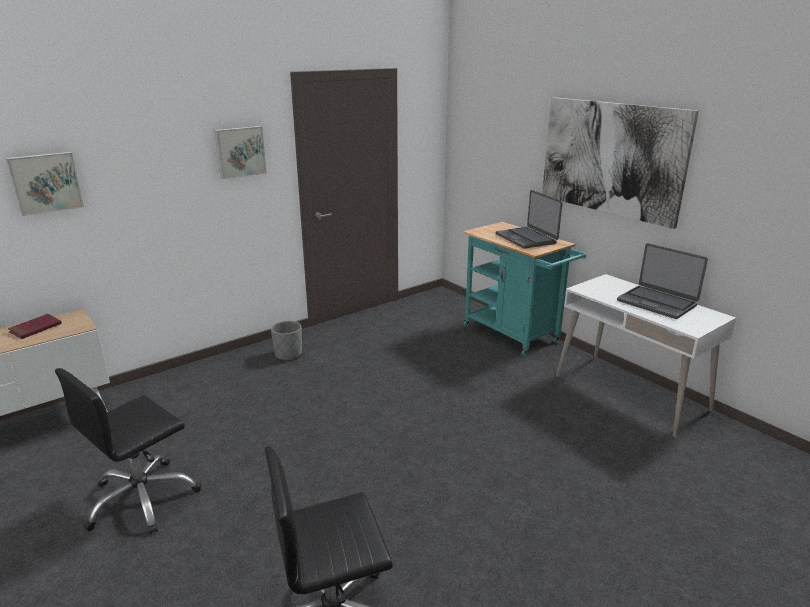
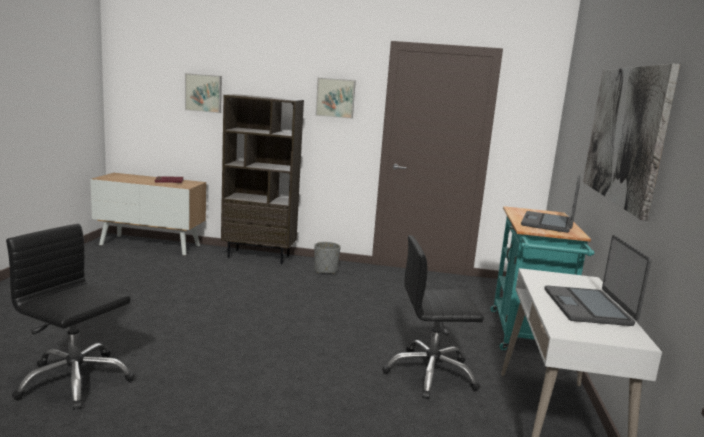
camera: 45 degrees right, 10 degrees down
black office chair [55,368,201,535] -> black office chair moved to [382,235,484,399]
none -> brown bookcase [221,94,304,264]

